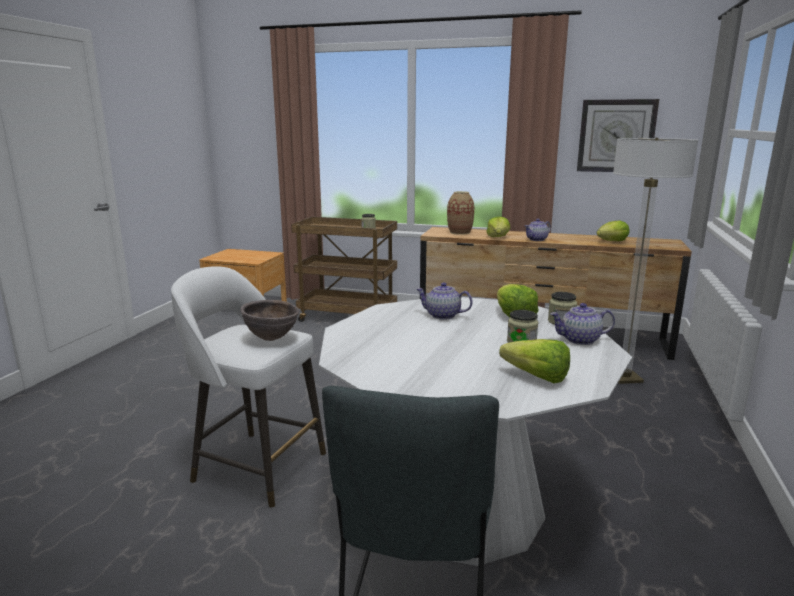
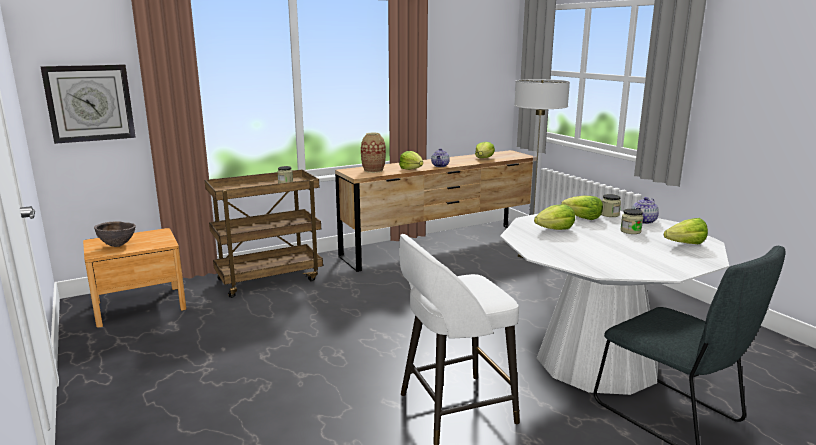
camera: 45 degrees left, 0 degrees up
brown bowl [240,300,299,341] -> brown bowl moved to [94,221,136,247]
teapot [416,282,473,320] -> lettuce [534,204,575,230]
wall clock [577,99,659,172] -> wall clock moved to [40,65,136,144]

